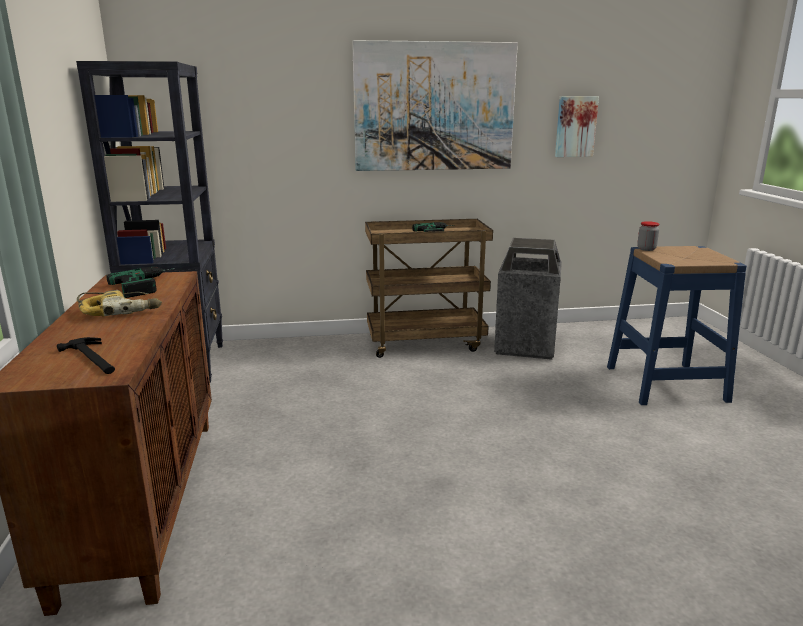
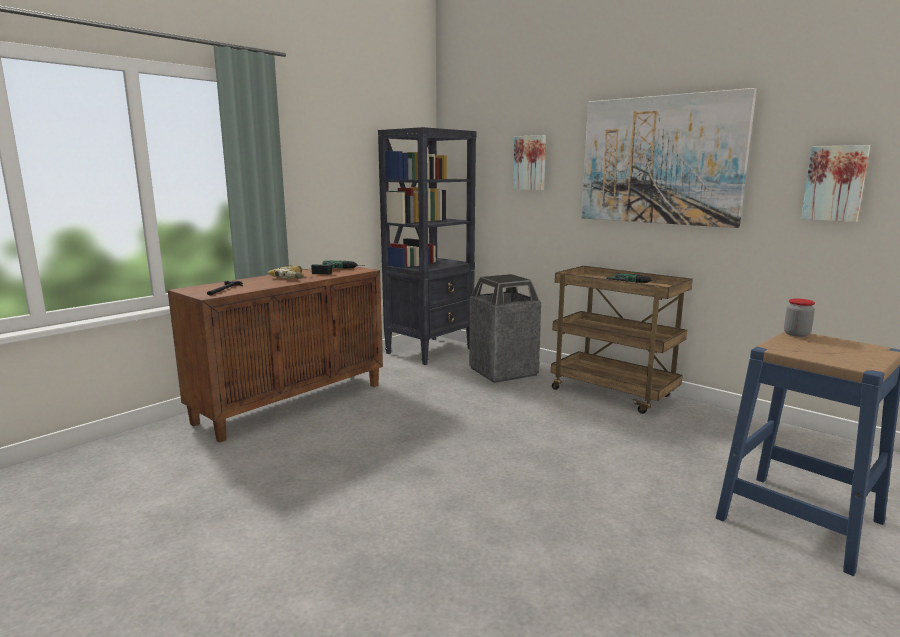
camera: 50 degrees right, 5 degrees down
trash can [494,238,562,360] -> trash can moved to [469,274,541,383]
none -> picture [513,135,546,190]

